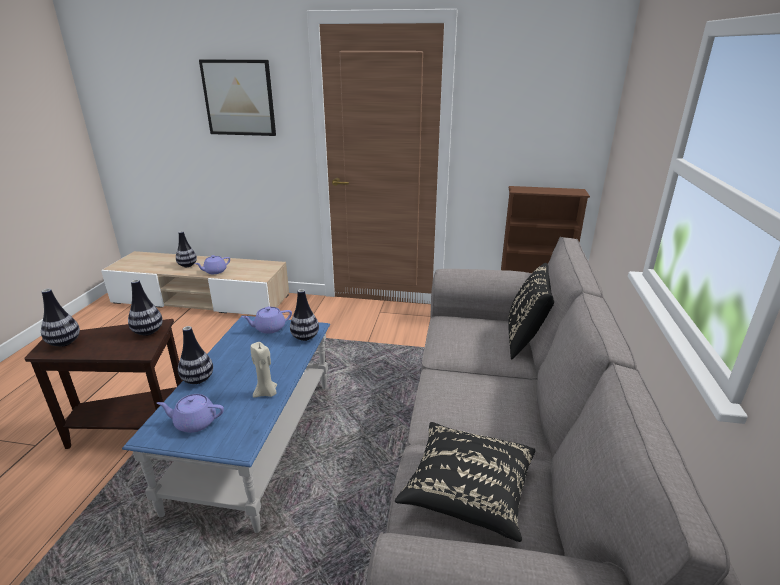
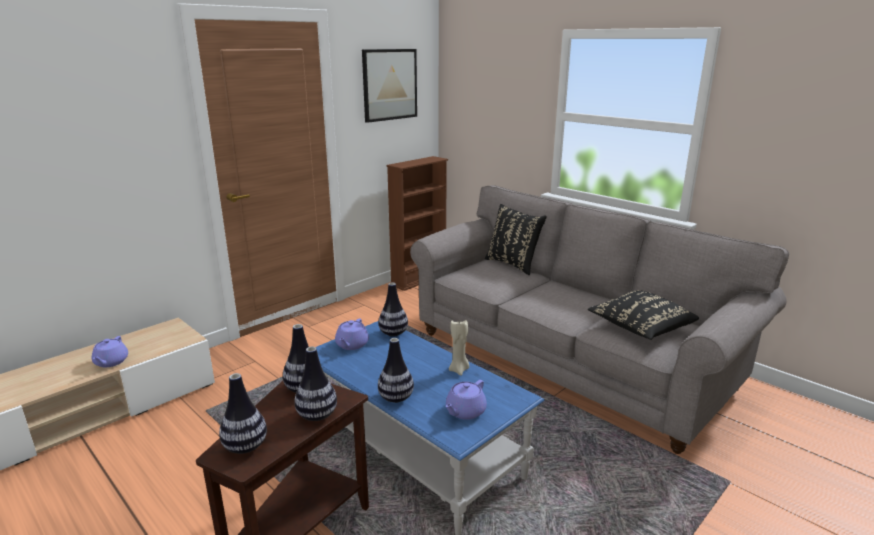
camera: 55 degrees left, 5 degrees down
vase [176,231,197,267] -> vase moved to [295,347,337,421]
picture [199,60,276,136] -> picture moved to [362,49,417,123]

